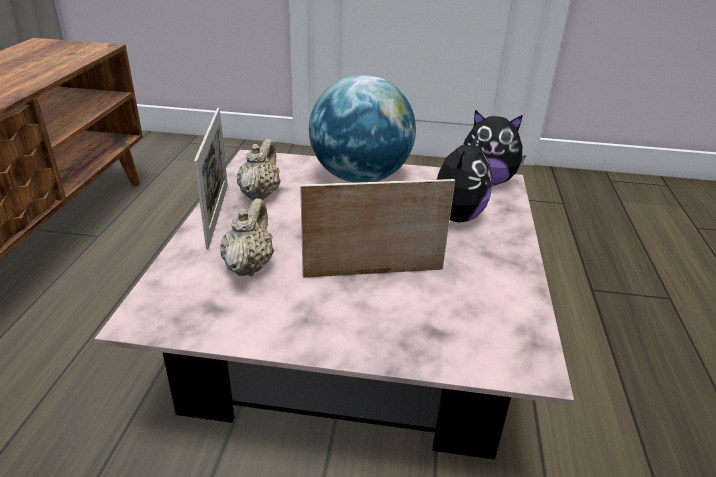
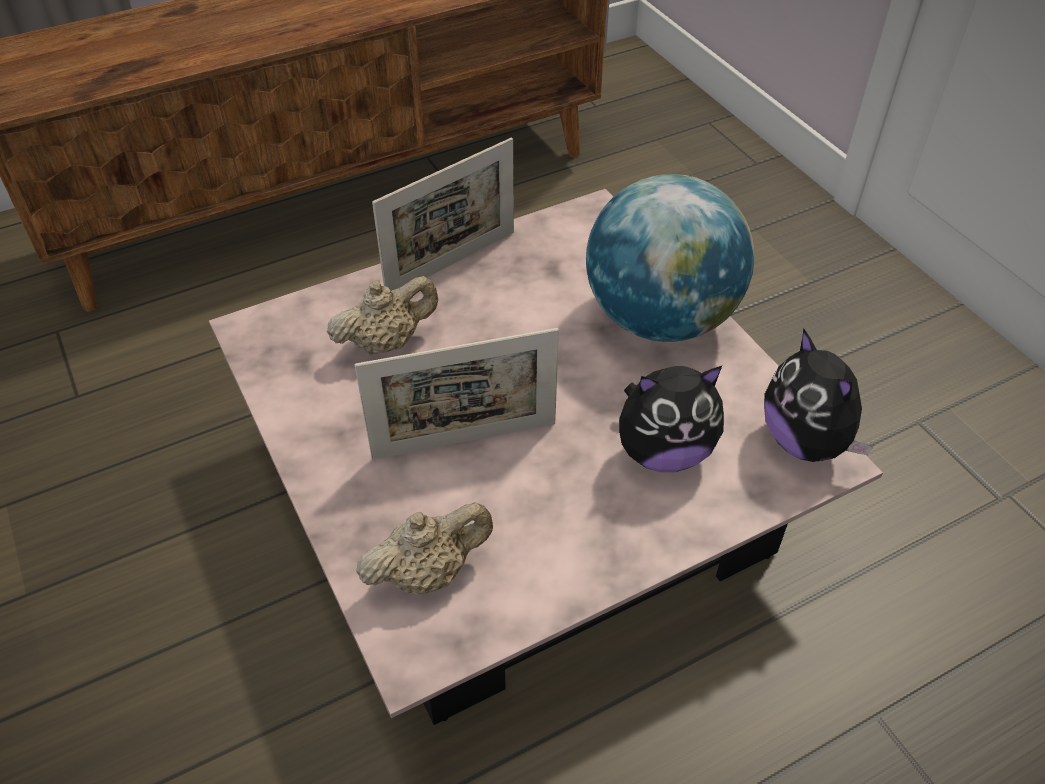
camera: 55 degrees right, 15 degrees up
beige teapot [237,139,281,200] -> beige teapot moved to [356,503,493,594]
picture frame [300,179,455,278] -> picture frame turned 120 degrees clockwise [354,328,559,460]

